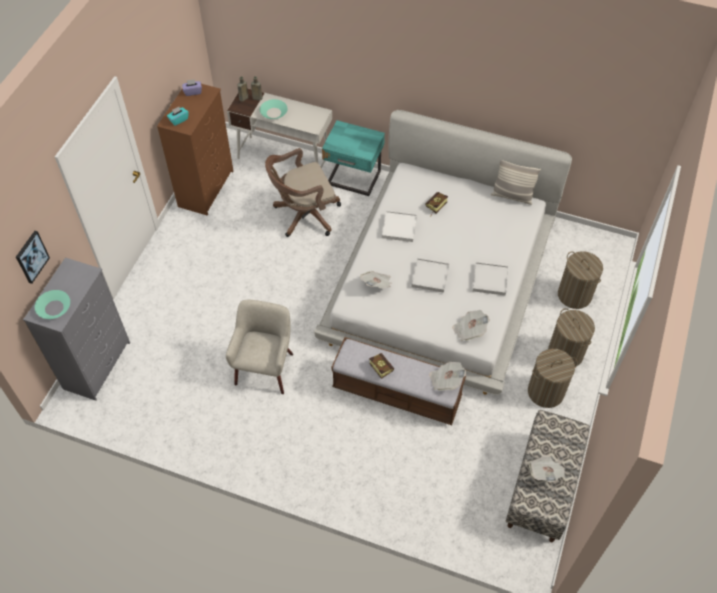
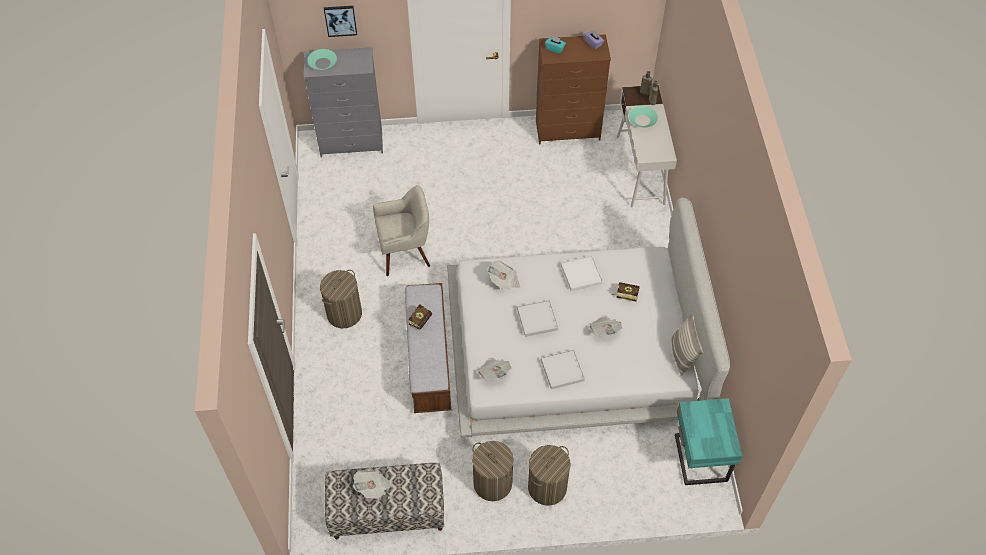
camera: 65 degrees right, 0 degrees up
brown office chair [265,148,341,237] -> none
turquoise nightstand [322,120,385,196] -> turquoise nightstand moved to [675,398,742,485]
newspaper [429,362,466,391] -> newspaper moved to [589,315,622,336]
laundry basket [558,251,603,309] -> laundry basket moved to [320,270,362,328]

